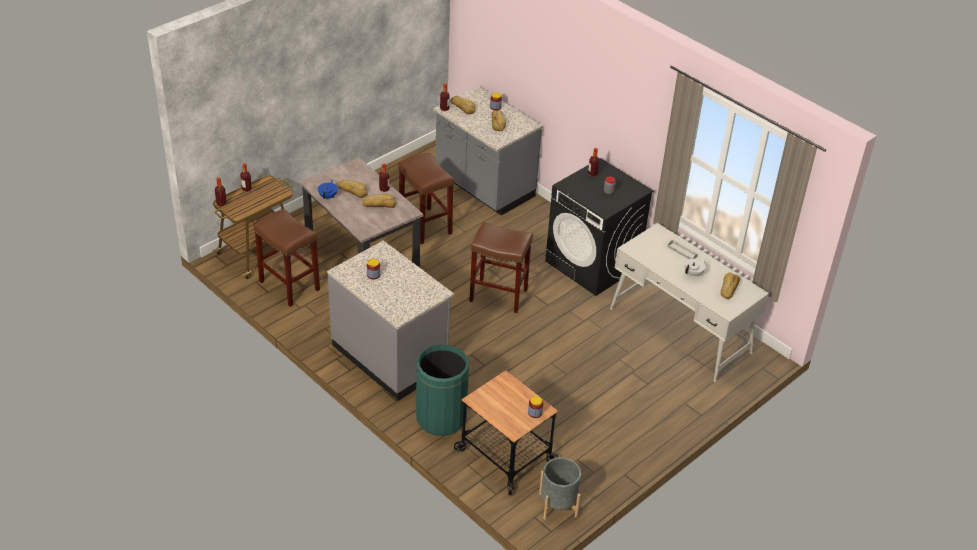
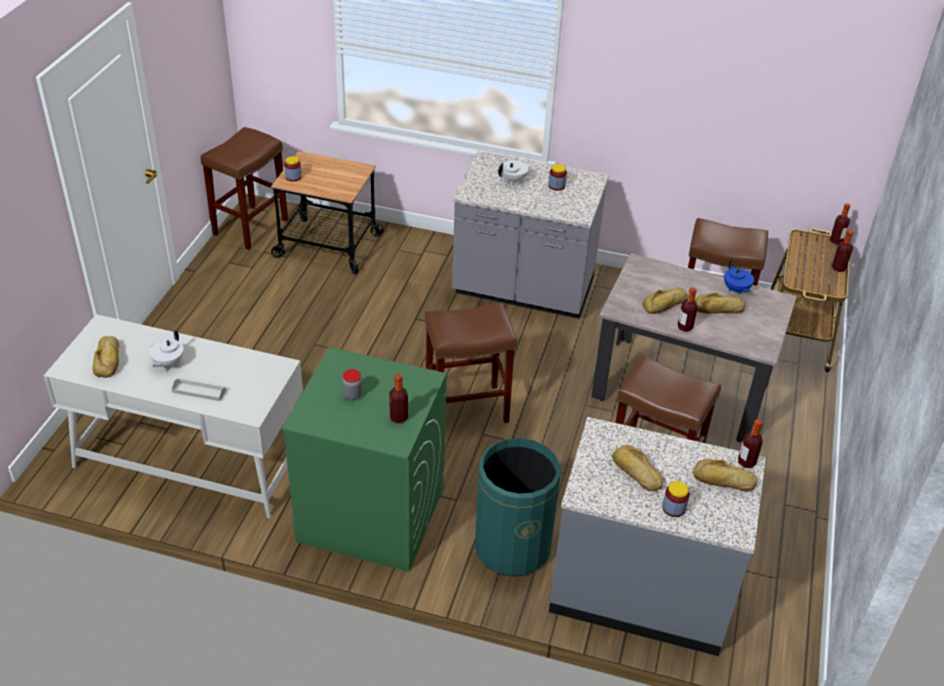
camera: 150 degrees right, 0 degrees up
green trash can [416,345,469,436] -> green trash can moved to [475,438,560,577]
grey planter [539,457,581,520] -> brown stool [201,127,288,250]
black washing machine [545,158,653,296] -> green washing machine [281,347,447,572]
none -> white teapot [498,160,533,184]

